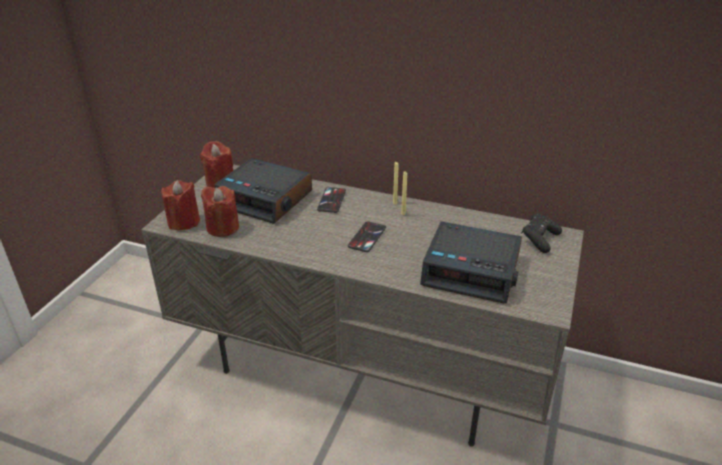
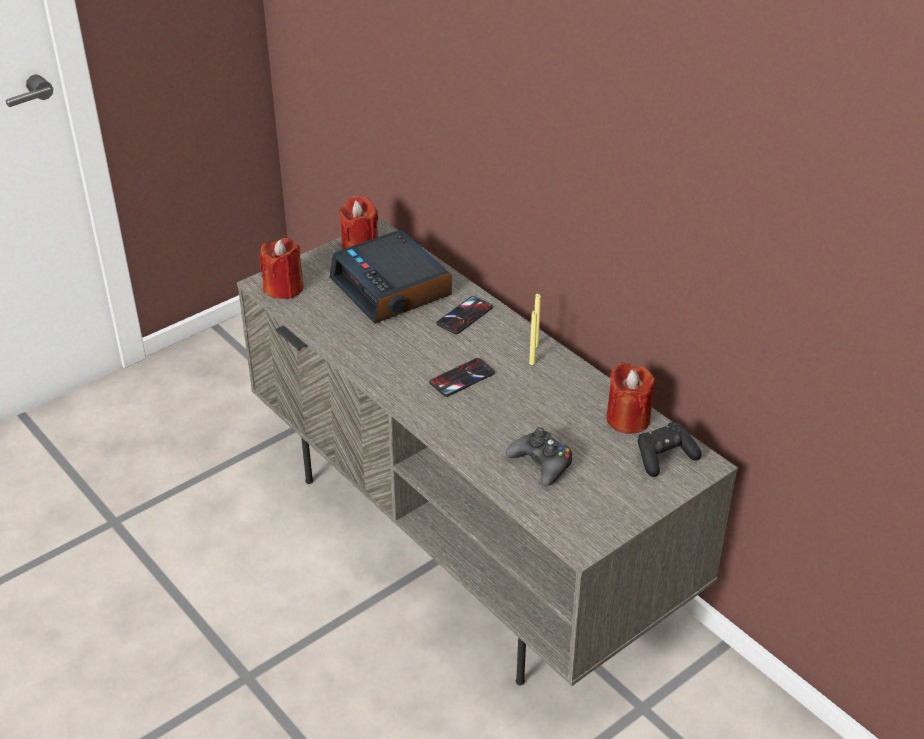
camera: 30 degrees right, 5 degrees up
red candle [201,186,239,237] -> red candle moved to [606,362,655,434]
alarm clock [420,221,522,303] -> black game controller [506,427,572,486]

